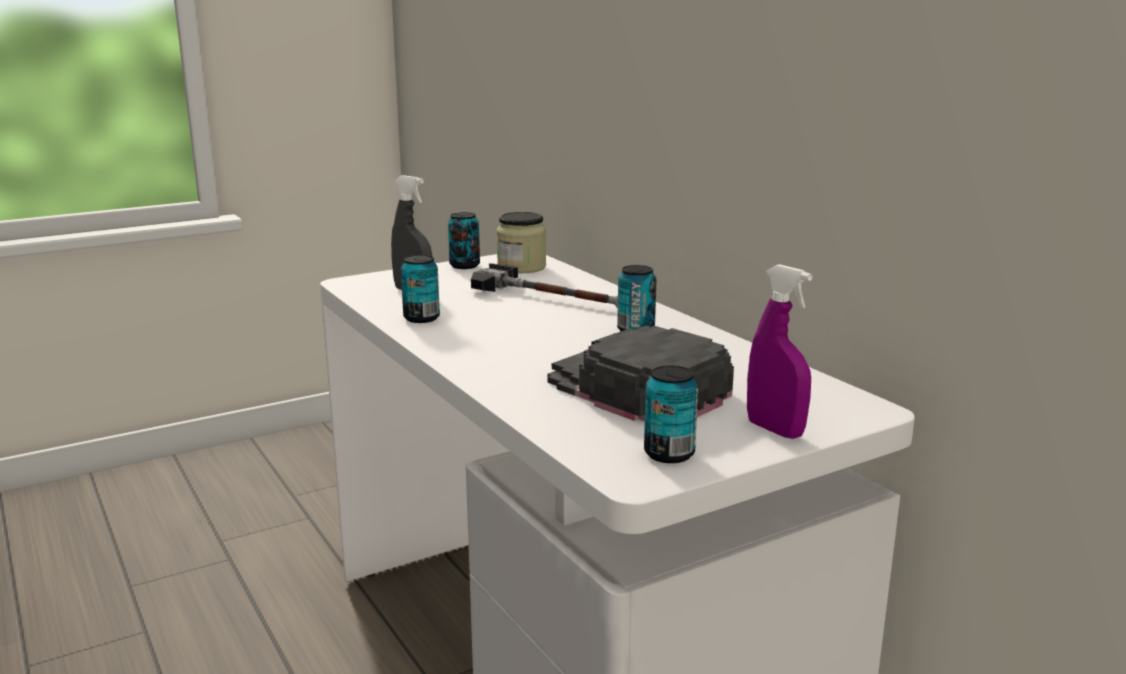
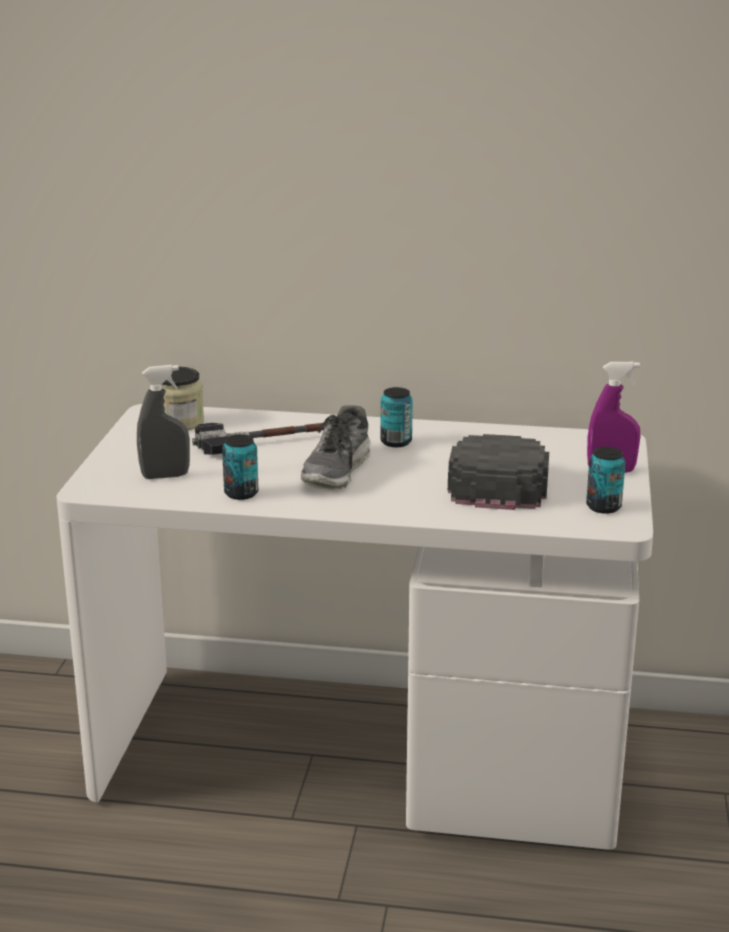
camera: 50 degrees left, 5 degrees up
can [448,212,480,269] -> none
black cap [547,326,734,421] -> black cap turned 105 degrees clockwise [448,434,549,510]
none -> shoe [301,405,371,490]

